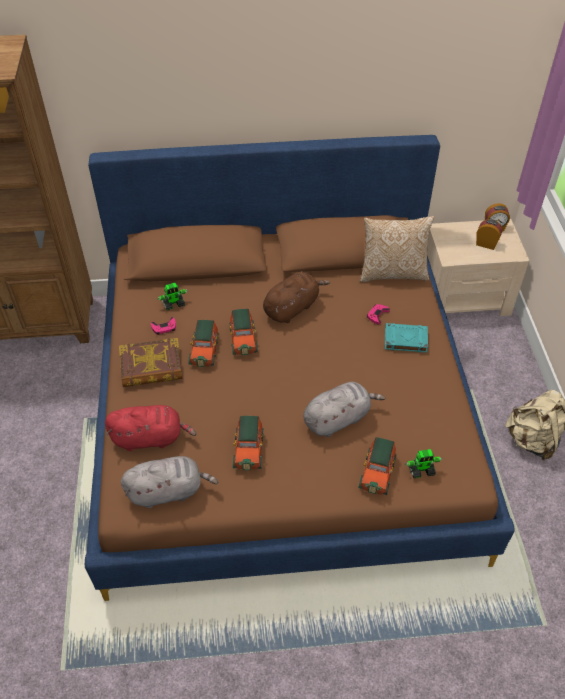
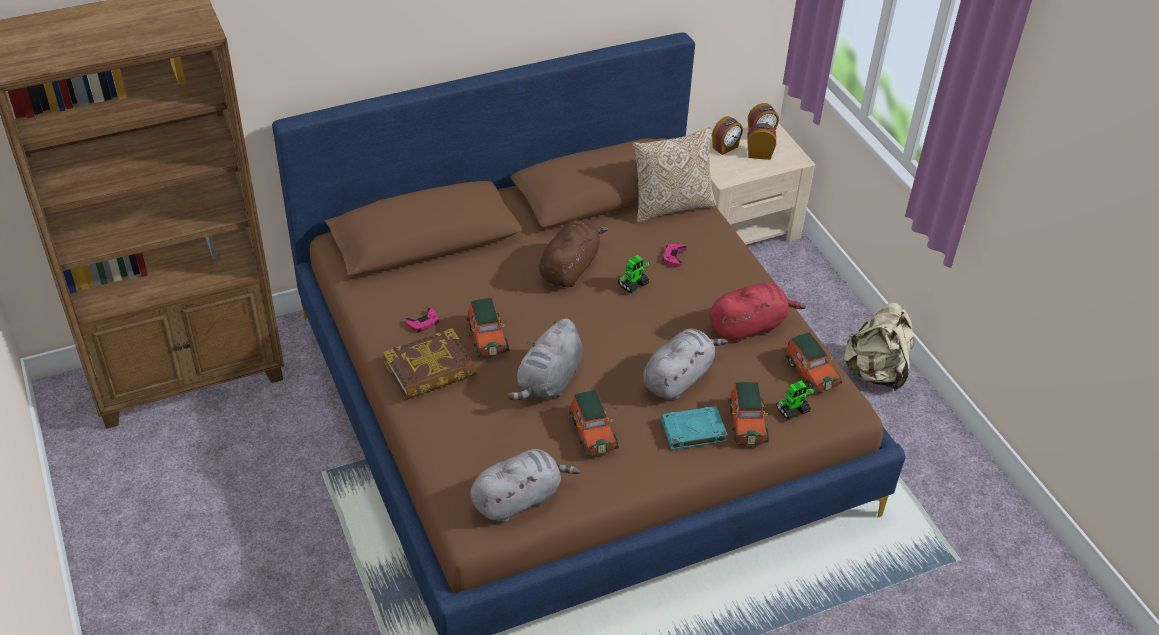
camera: 20 degrees left, 5 degrees down
red plush toy [105,405,197,451] -> red plush toy moved to [709,282,806,343]
toy robot [157,282,188,310] -> toy robot moved to [618,255,650,293]
toy car [229,309,258,355] -> toy car moved to [785,333,842,393]
turquoise book [385,323,428,352] -> turquoise book moved to [661,406,728,450]
none -> grey plush toy [507,318,583,401]
none -> alarm clock [712,116,743,155]

